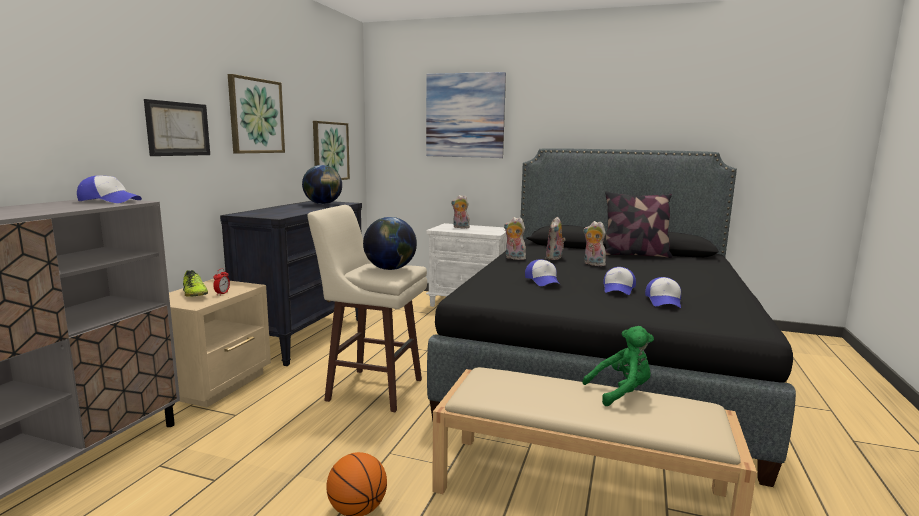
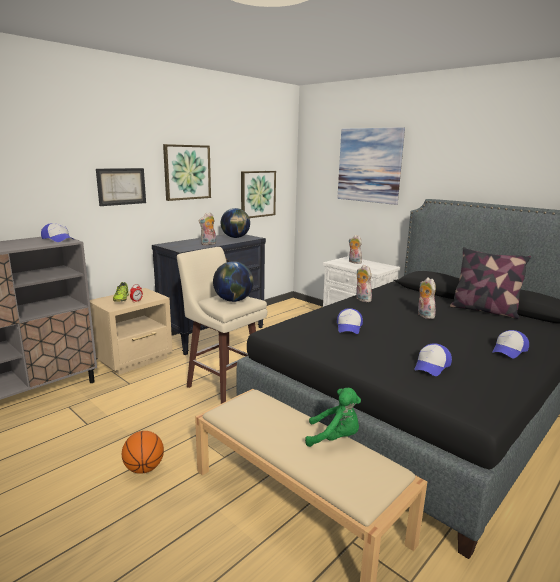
camera: 25 degrees right, 5 degrees up
plush toy [546,217,566,260] -> plush toy moved to [198,212,216,245]
cap [603,267,636,295] -> cap moved to [492,330,529,359]

